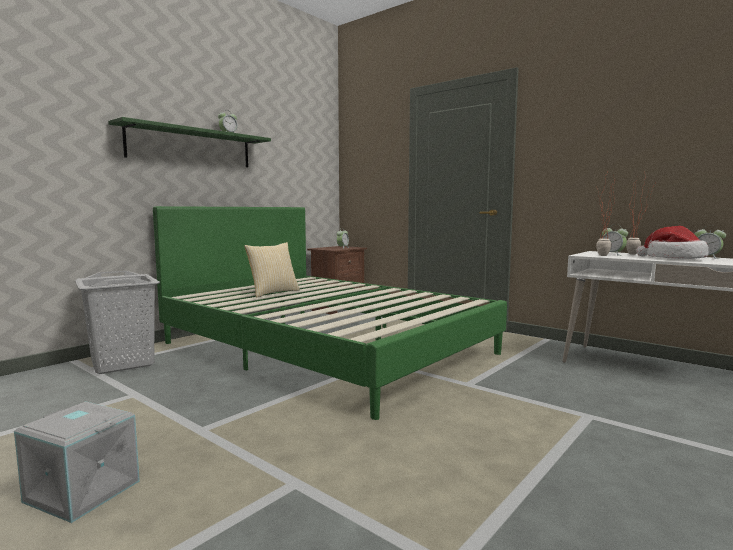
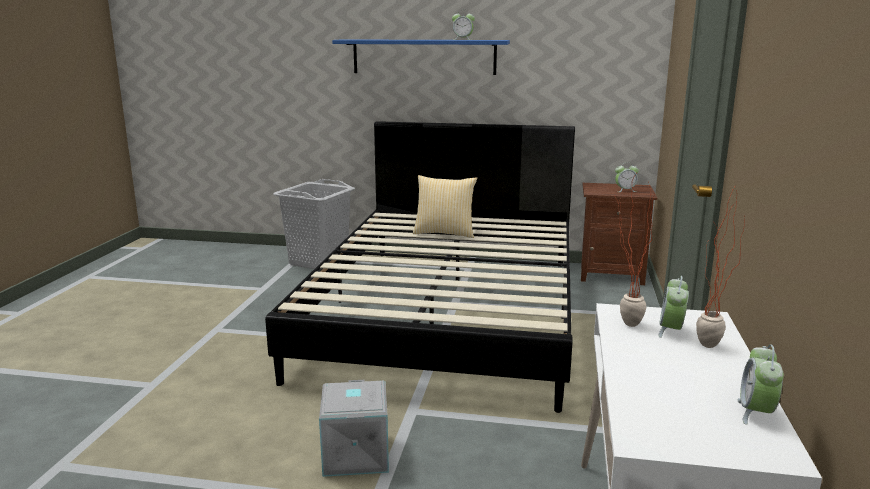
camera: 60 degrees right, 10 degrees up
grey storage box [14,402,140,523] -> grey storage box moved to [319,380,389,477]
green shelf [108,117,271,167] -> blue shelf [332,39,510,75]
green bed [153,206,507,420] -> black bed [265,121,575,413]
hat [636,226,709,259] -> none

